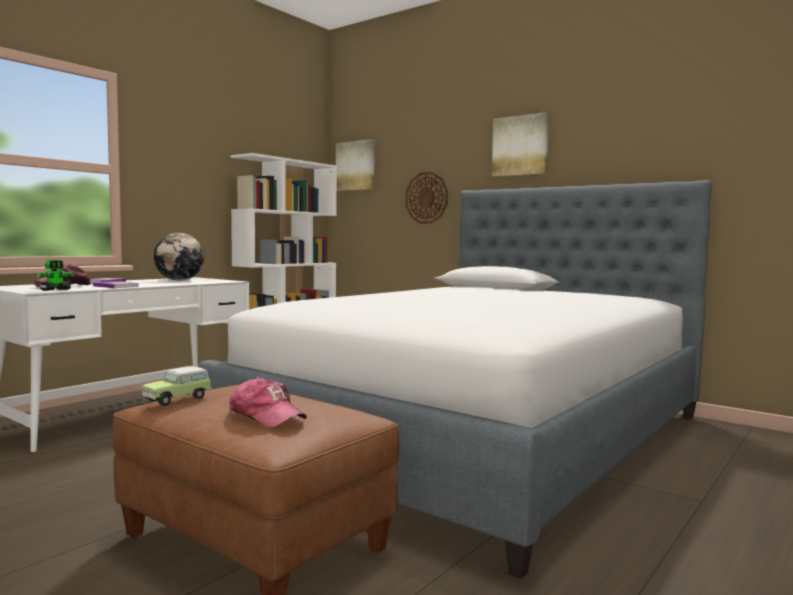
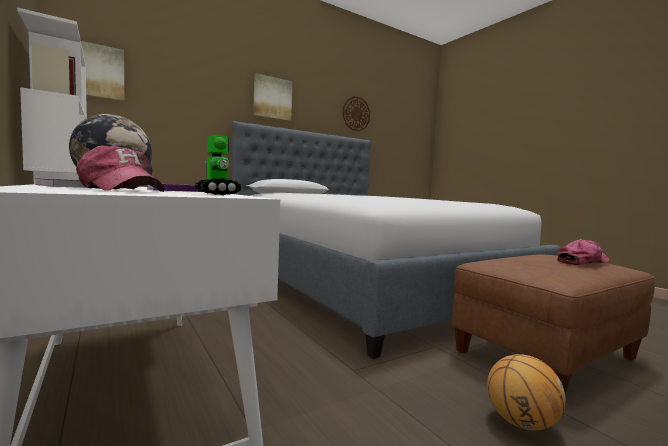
camera: 70 degrees left, 0 degrees up
toy car [142,366,212,406] -> none
wall clock [405,172,448,224] -> wall clock moved to [343,96,370,132]
none -> basketball [487,354,566,430]

